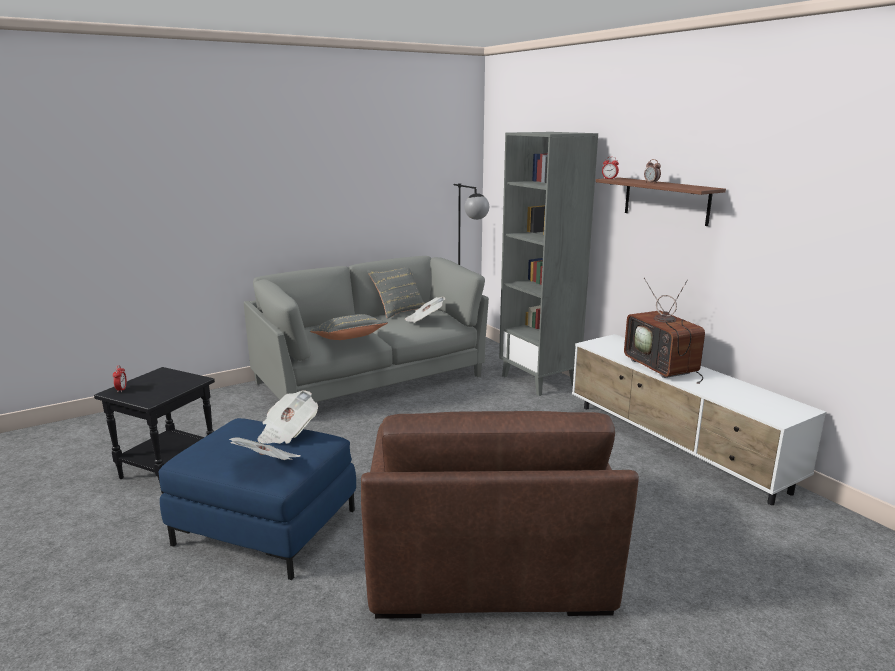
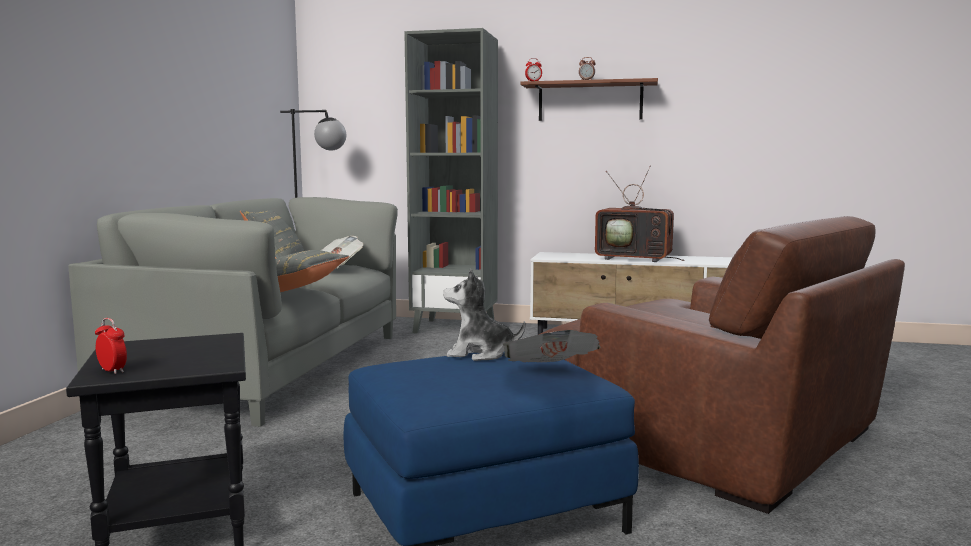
camera: 45 degrees left, 10 degrees down
newspaper [257,390,318,444] -> plush toy [443,269,525,361]

